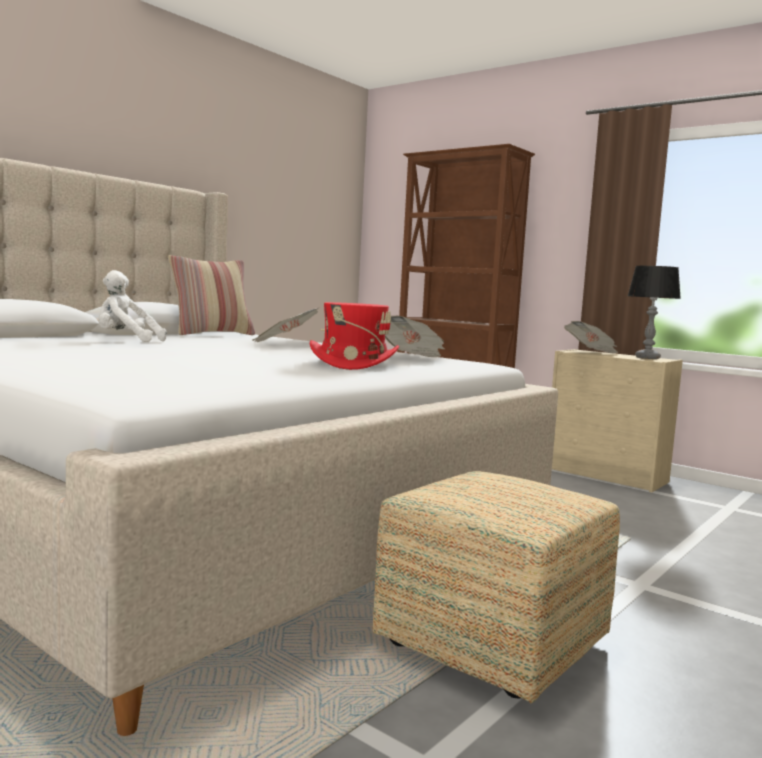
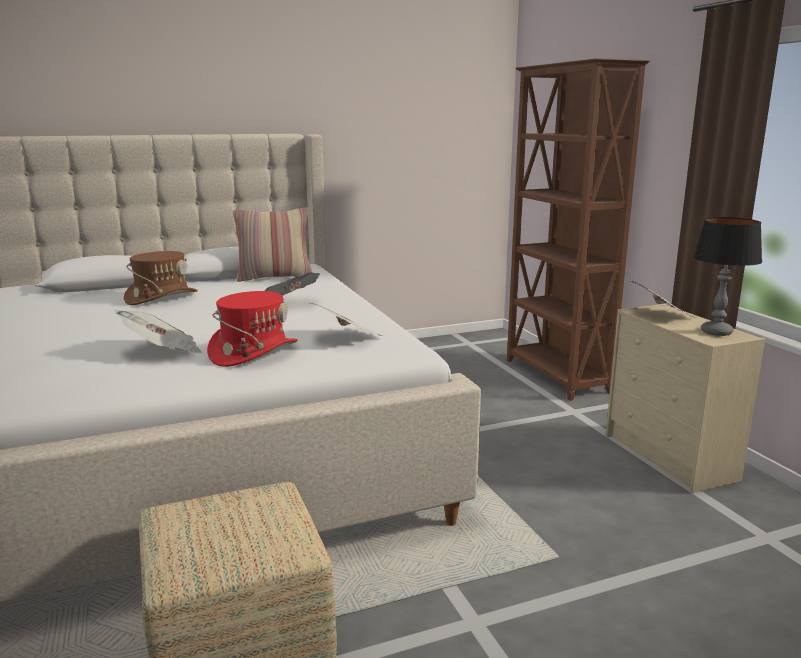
camera: 30 degrees right, 10 degrees up
white plush toy [99,270,167,342] -> brown hat [124,251,198,305]
none -> newspaper [114,310,202,353]

